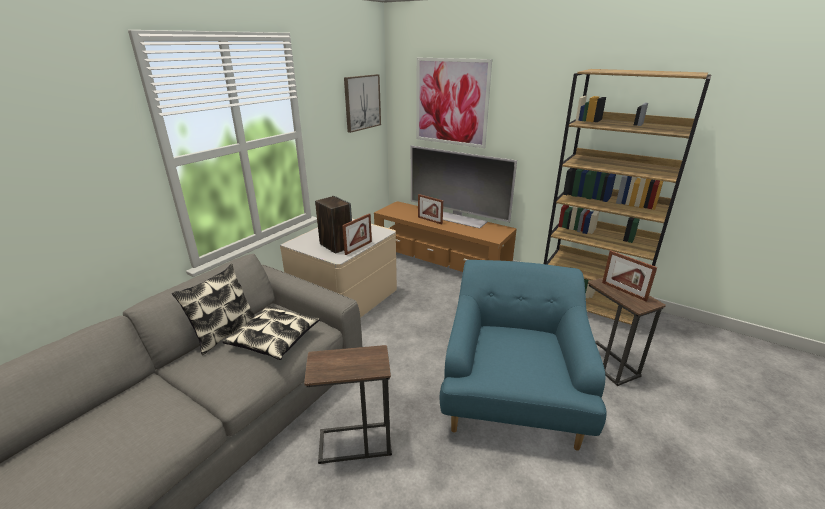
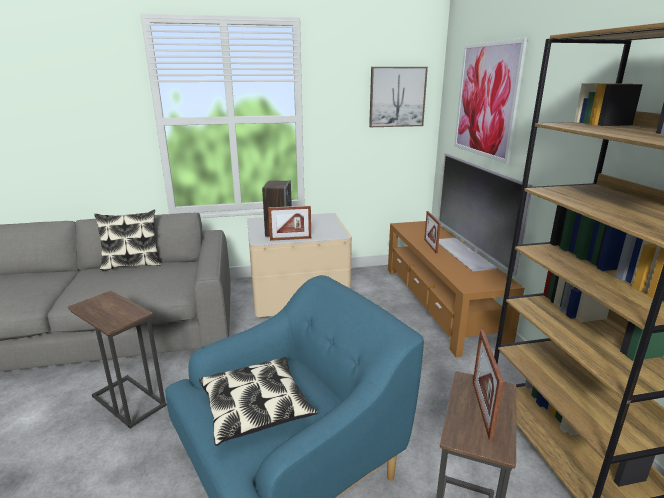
camera: 45 degrees right, 5 degrees down
pillow [223,305,320,360] -> pillow moved to [199,357,318,446]

